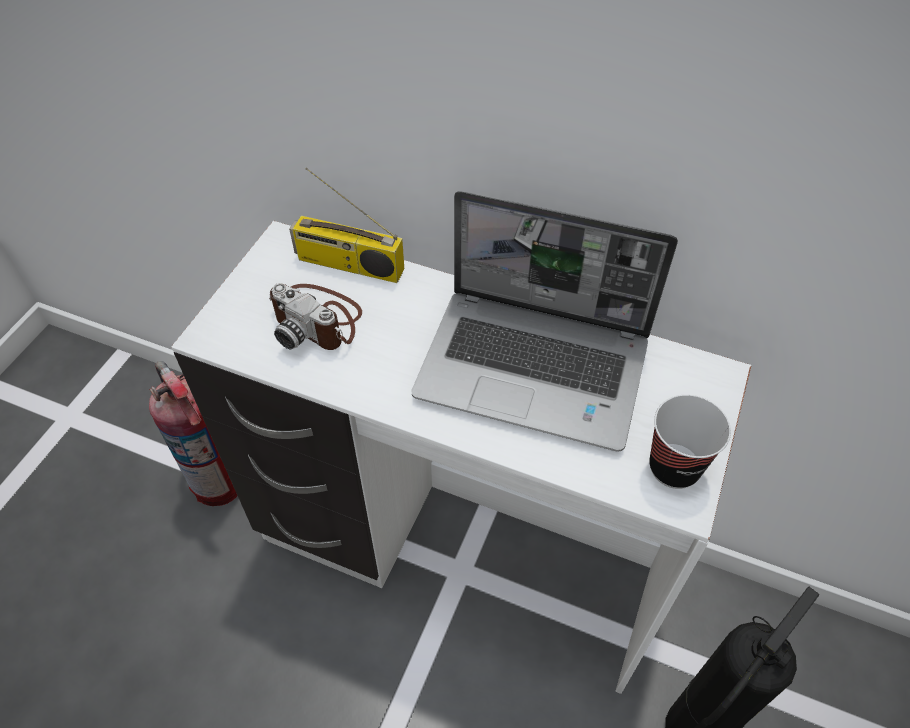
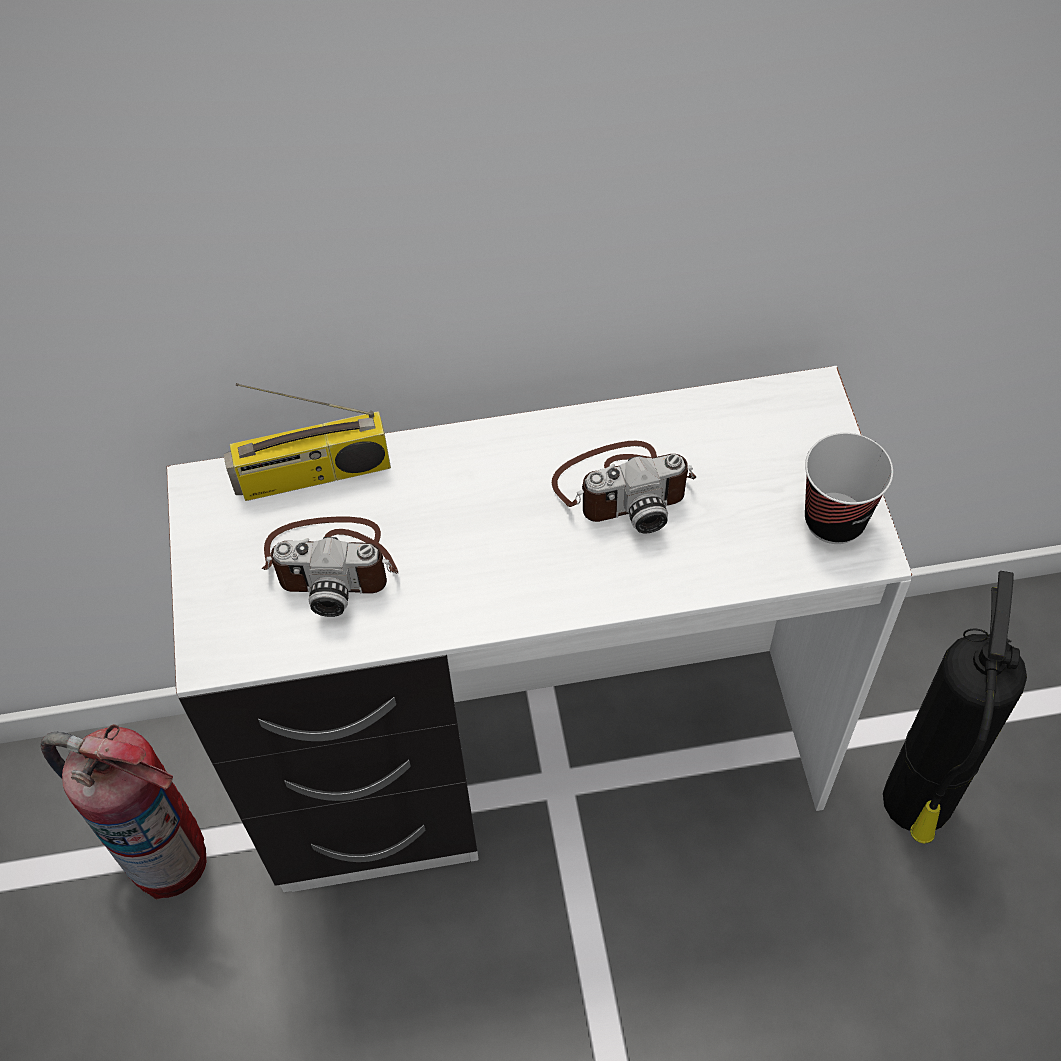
camera: 30 degrees left, 5 degrees up
laptop [412,191,678,452] -> camera [552,441,696,534]

